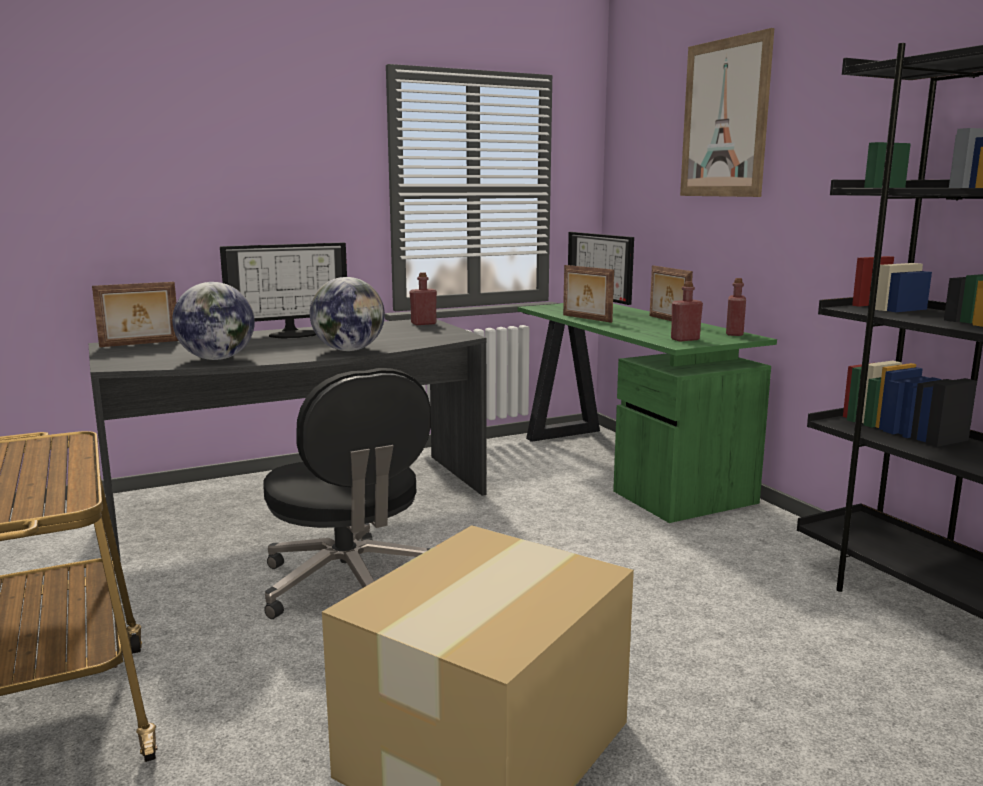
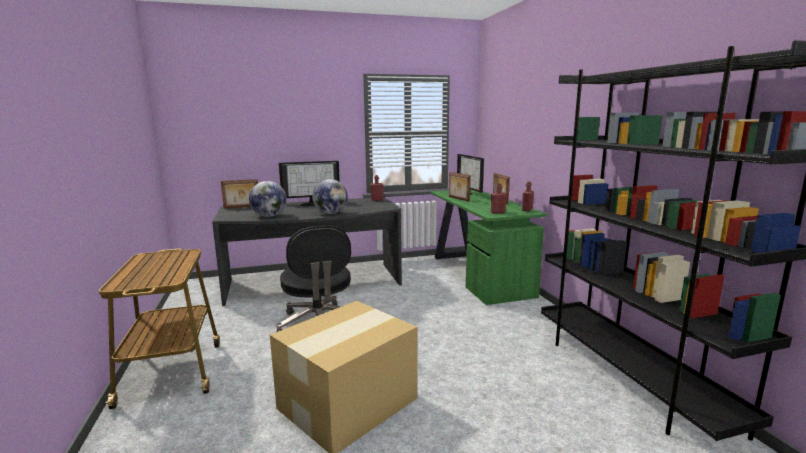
camera: 10 degrees right, 0 degrees up
picture [680,28,774,197] -> none

